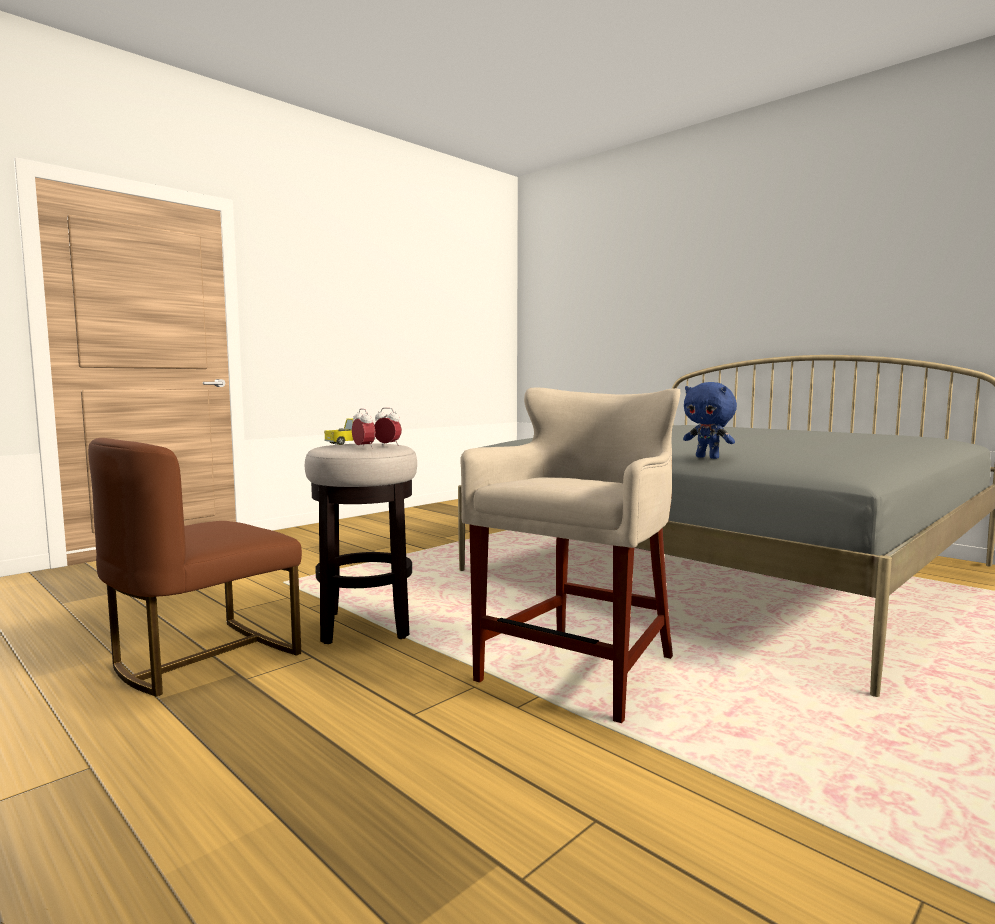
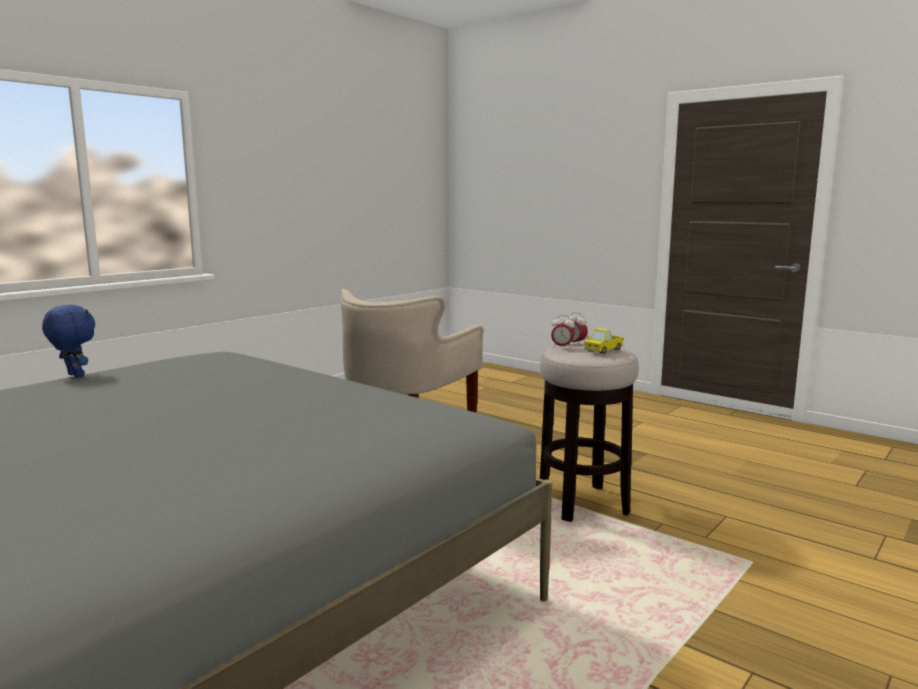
camera: 175 degrees right, 5 degrees up
brown chair [88,438,302,697] -> none
blue plush toy [683,382,737,459] -> blue plush toy moved to [42,305,95,377]

